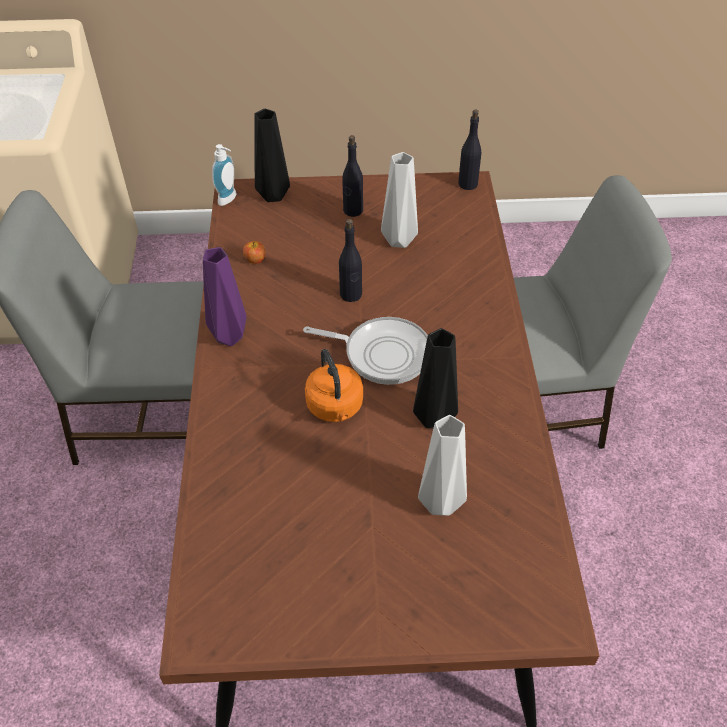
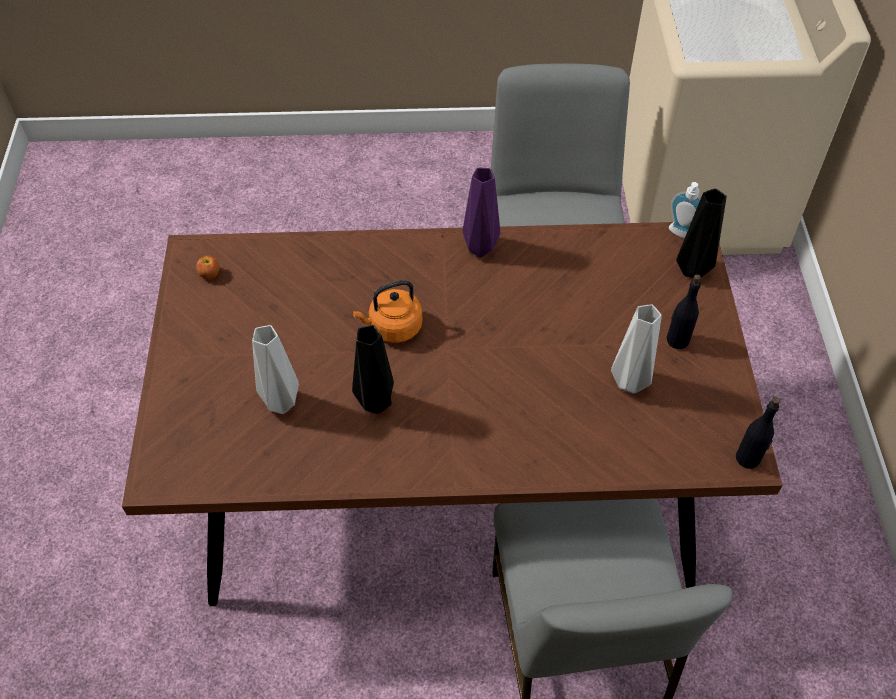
camera: 90 degrees right, 5 degrees up
apple [243,241,265,264] -> apple moved to [197,255,220,280]
frying pan [303,317,428,385] -> none
black bottle [339,219,362,302] -> none

